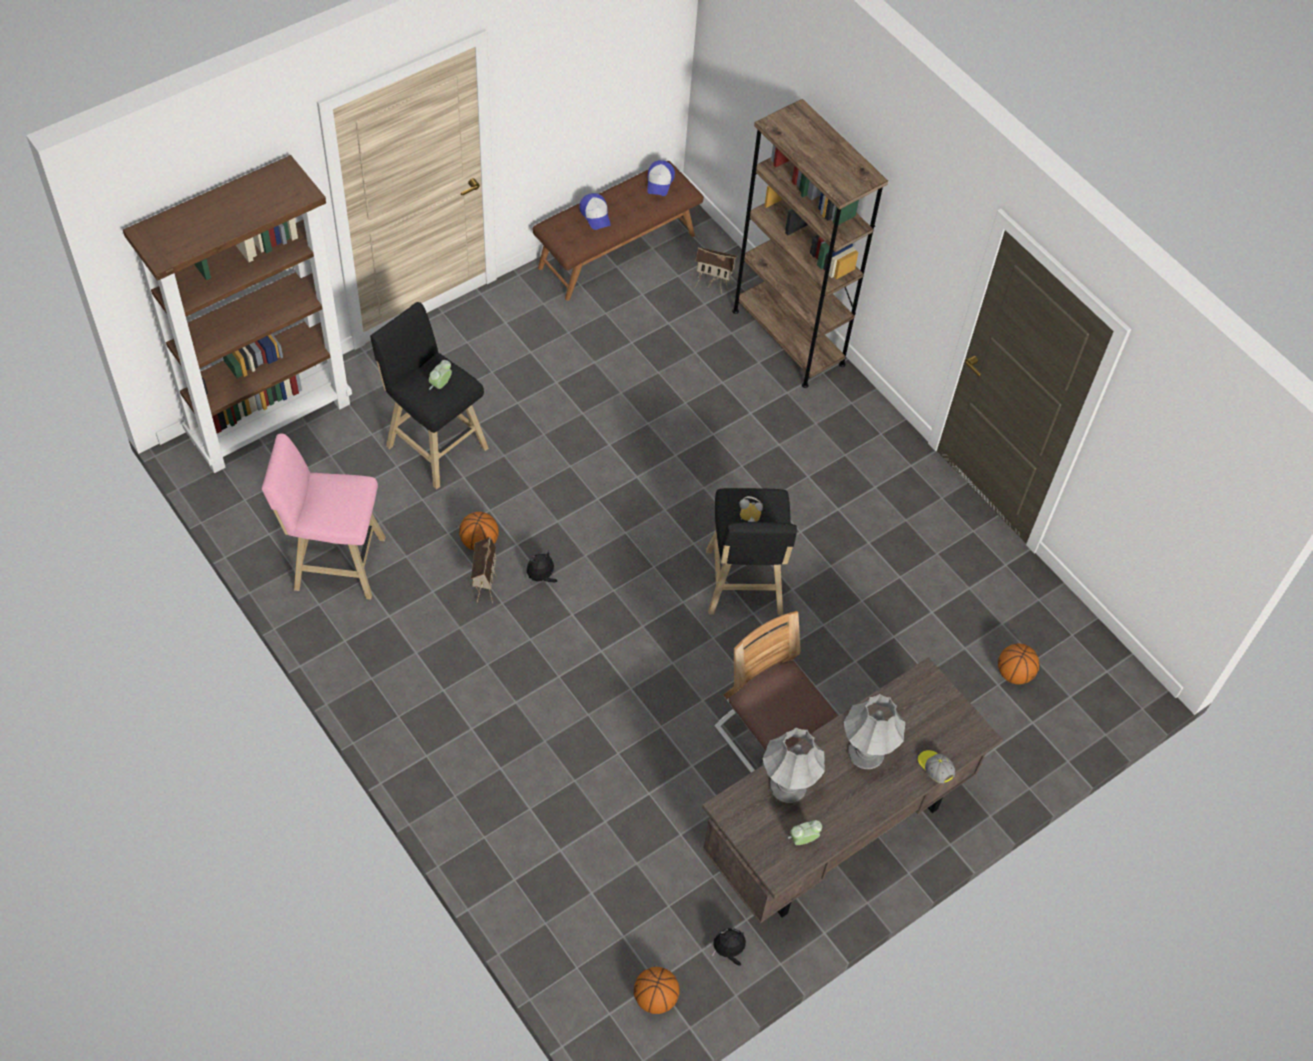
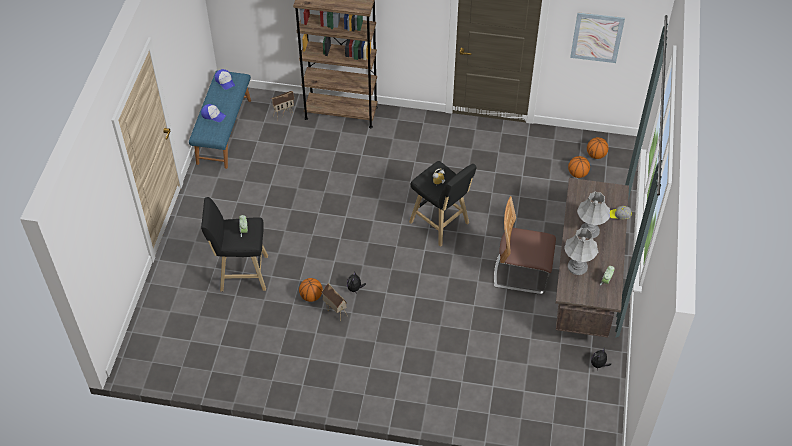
camera: 40 degrees left, 5 degrees down
brown bookcase [123,155,352,473] -> none
pink stool [262,434,386,600] -> none
brown bench [533,161,704,301] -> blue bench [189,71,251,169]
basketball [634,967,680,1014] -> basketball moved to [587,137,609,159]
none -> picture [570,12,625,63]

